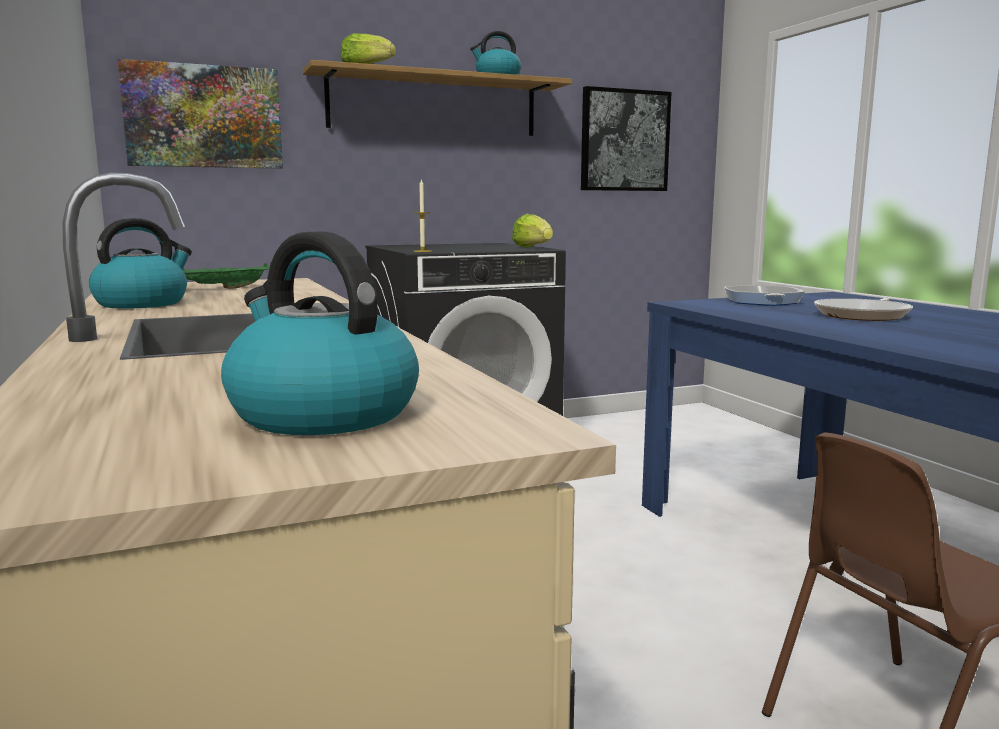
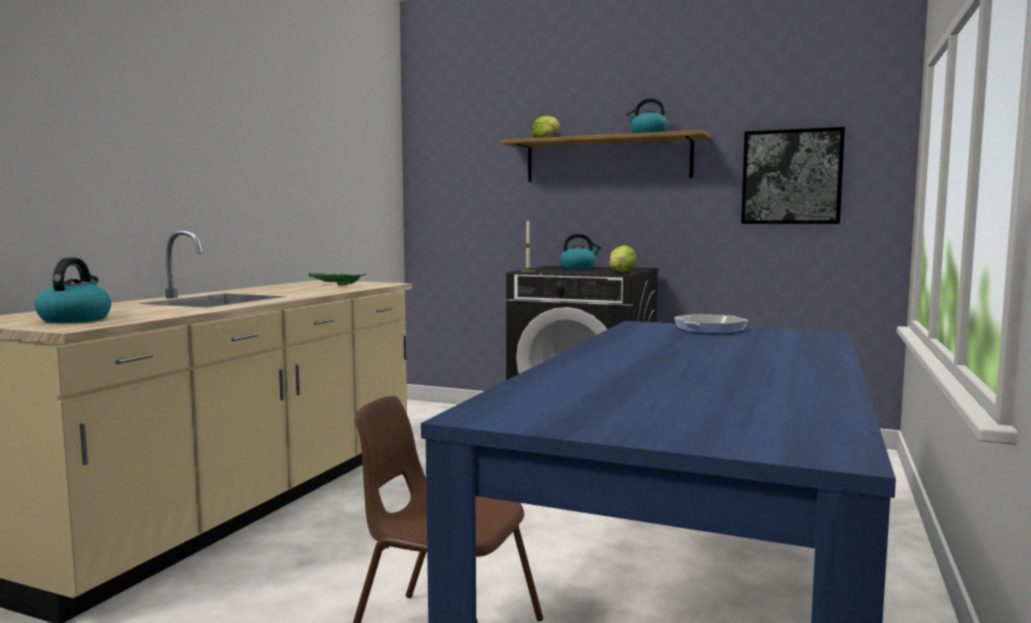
camera: 45 degrees right, 5 degrees down
kettle [89,218,192,309] -> kettle moved to [560,234,601,269]
picture [117,59,283,169] -> none
frying pan [814,297,913,321] -> none

